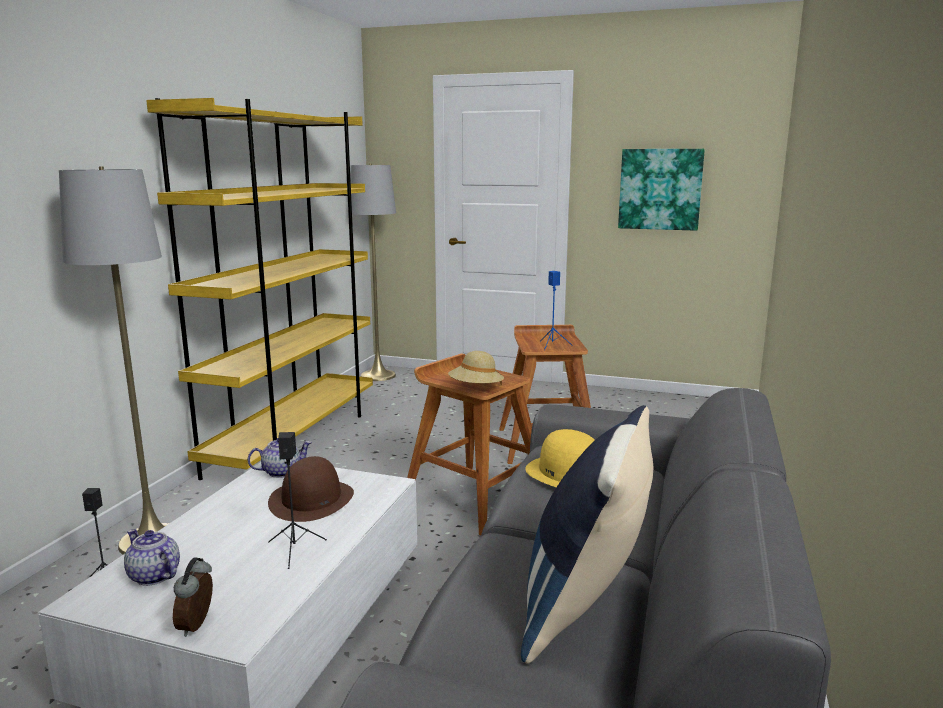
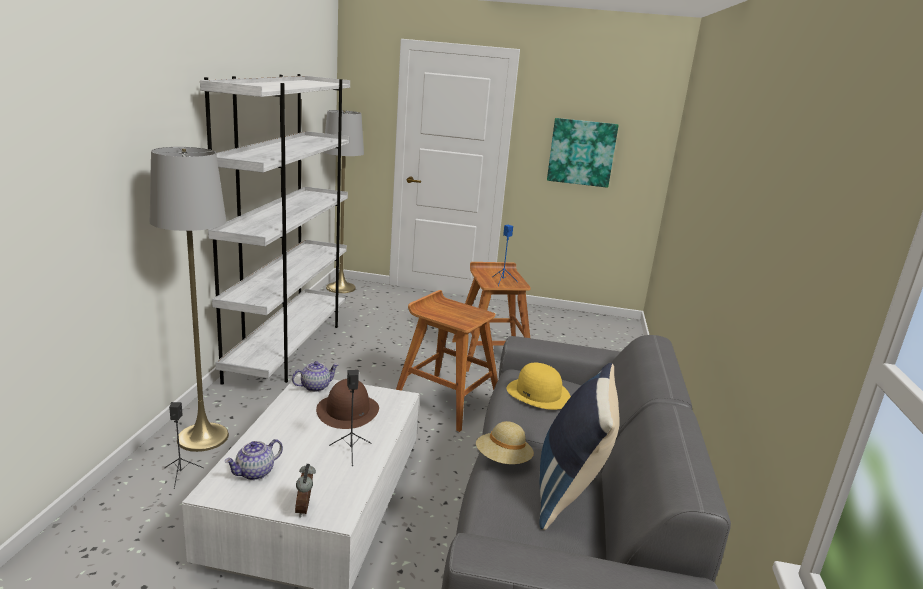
camera: 10 degrees left, 5 degrees up
teapot [124,529,180,586] -> teapot turned 75 degrees counterclockwise [225,439,283,480]
yellow bookcase [146,98,373,480] -> white bookcase [200,74,350,385]
beige hat [448,351,504,385] -> beige hat moved to [476,421,534,464]

